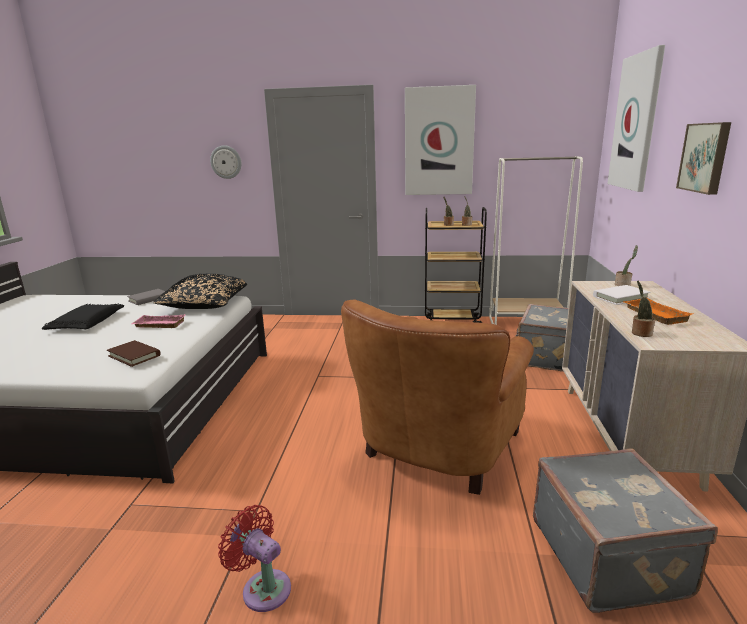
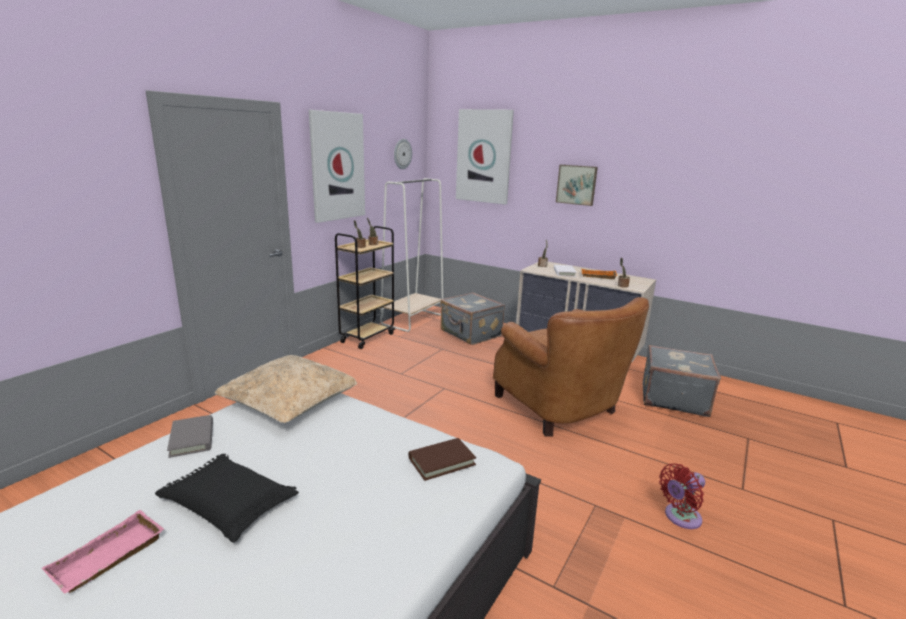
camera: 65 degrees left, 0 degrees up
pink tray [131,314,186,328] -> pink tray moved to [41,510,164,594]
black pillow [153,273,247,309] -> beige pillow [215,355,357,423]
wall clock [210,145,241,179] -> wall clock moved to [394,139,412,169]

